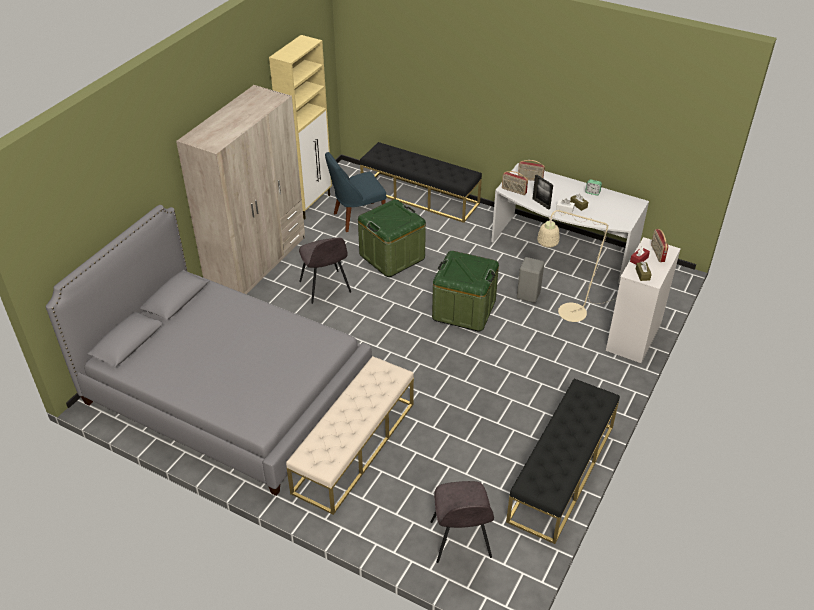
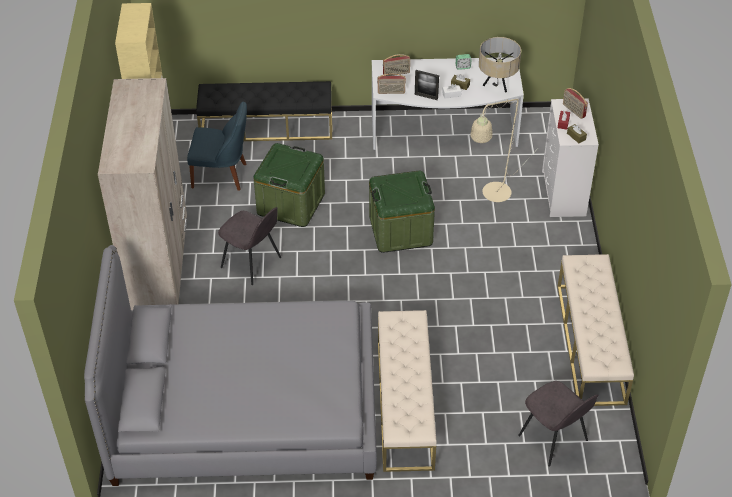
camera: 30 degrees left, 5 degrees up
blue chair [325,152,386,232] -> blue chair turned 120 degrees counterclockwise [187,102,247,191]
black bench [506,379,620,544] -> beige bench [557,254,634,406]
grey stool [517,257,544,303] -> none
none -> beige table lamp [479,37,521,92]

